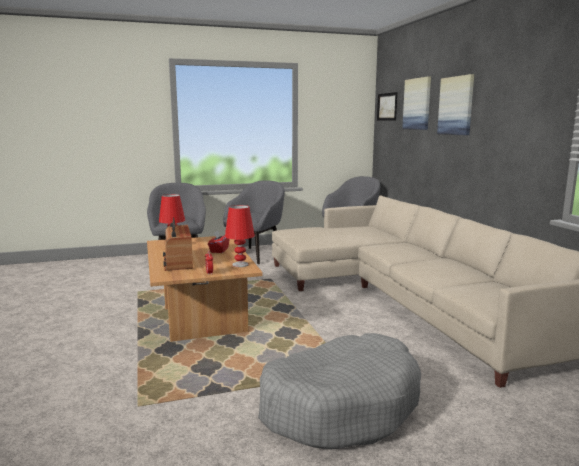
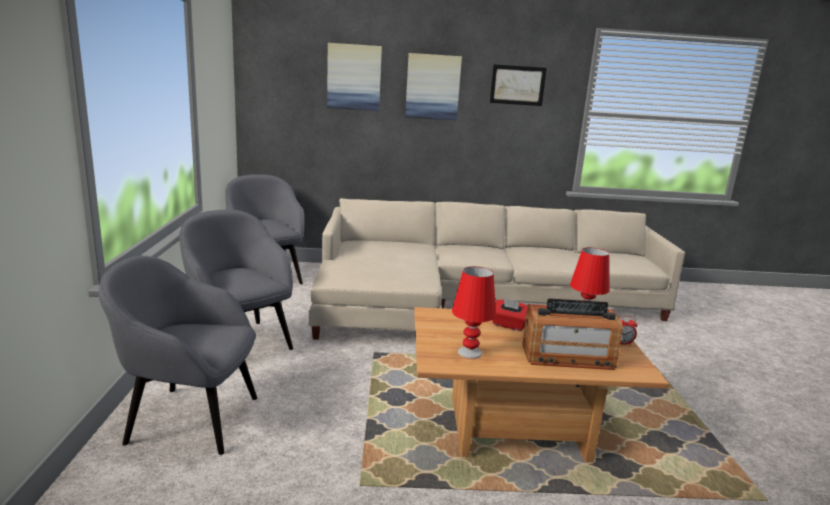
camera: 75 degrees left, 5 degrees up
grey dog bed [258,333,421,449] -> none
picture [377,92,397,121] -> picture moved to [490,64,547,106]

